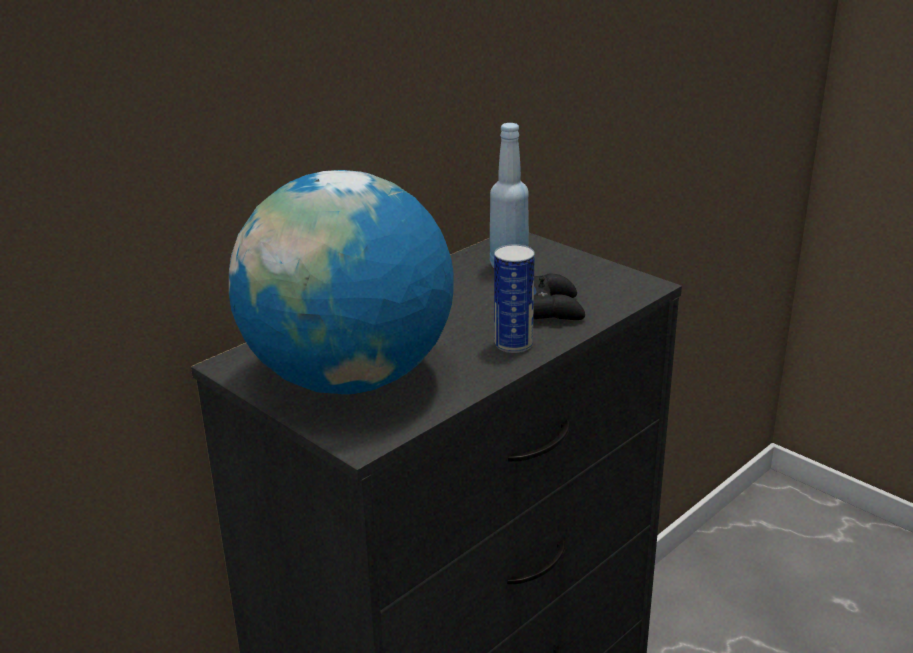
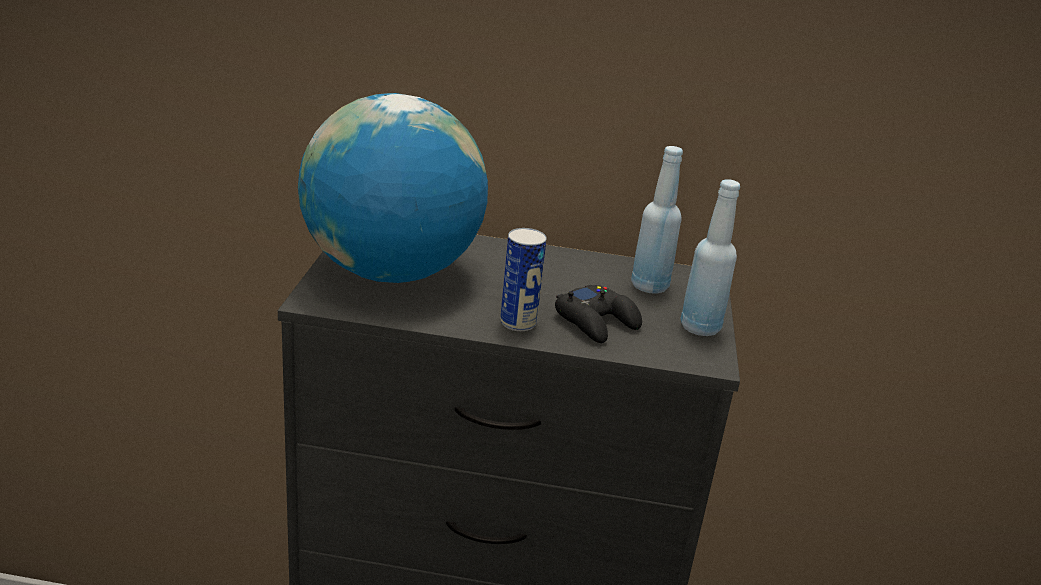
camera: 50 degrees right, 0 degrees up
none -> blue bottle [680,179,740,336]

